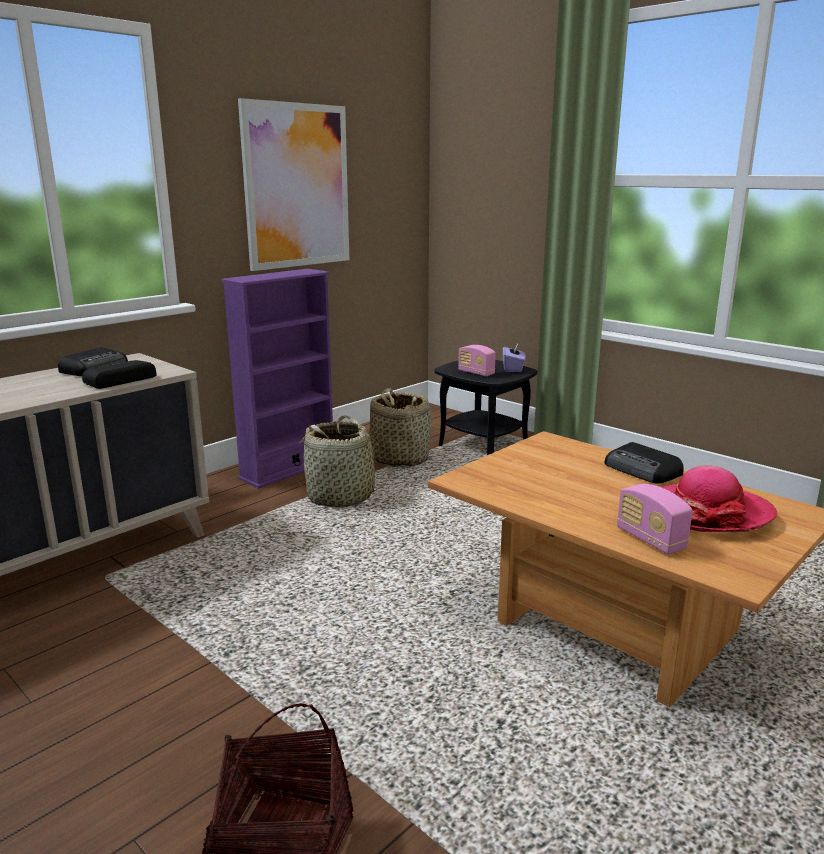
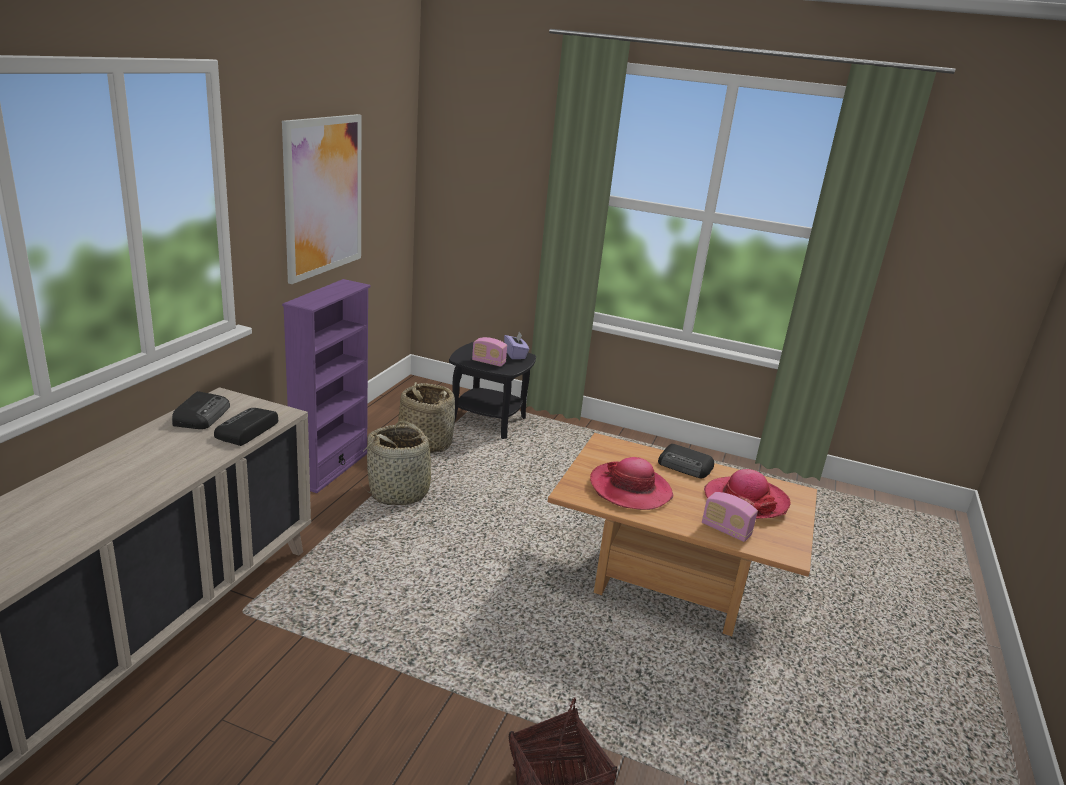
camera: 25 degrees left, 5 degrees up
none -> hat [590,457,673,510]

